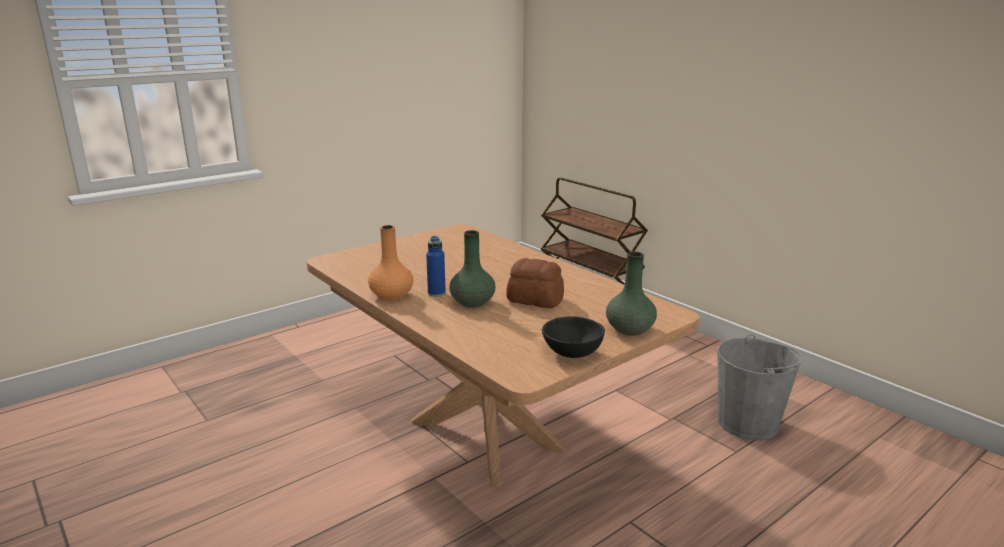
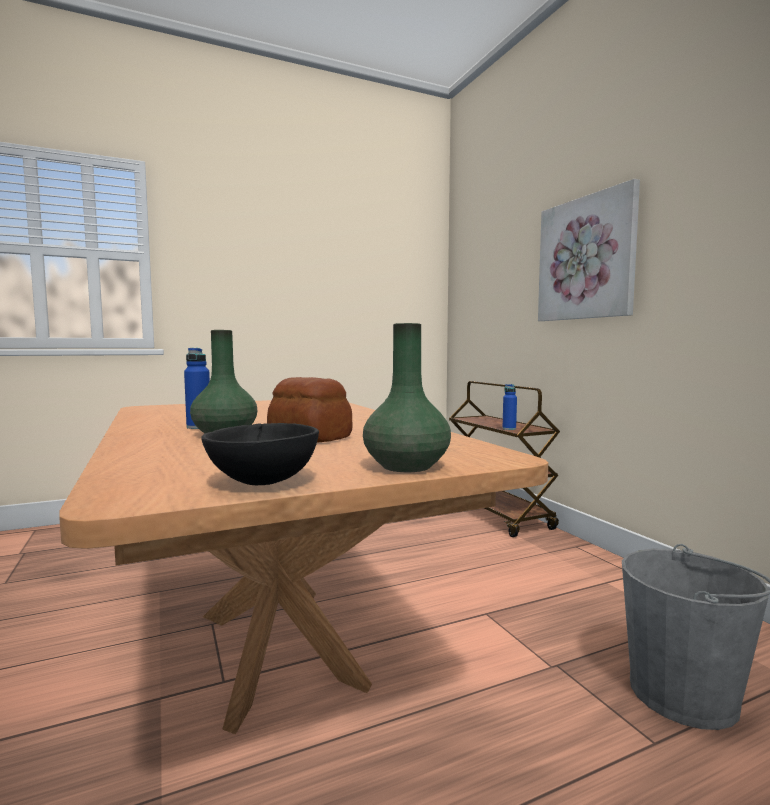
camera: 15 degrees right, 15 degrees down
orange vase [368,225,414,301] -> none
none -> blue bottle [502,384,517,430]
none -> picture [538,179,640,321]

